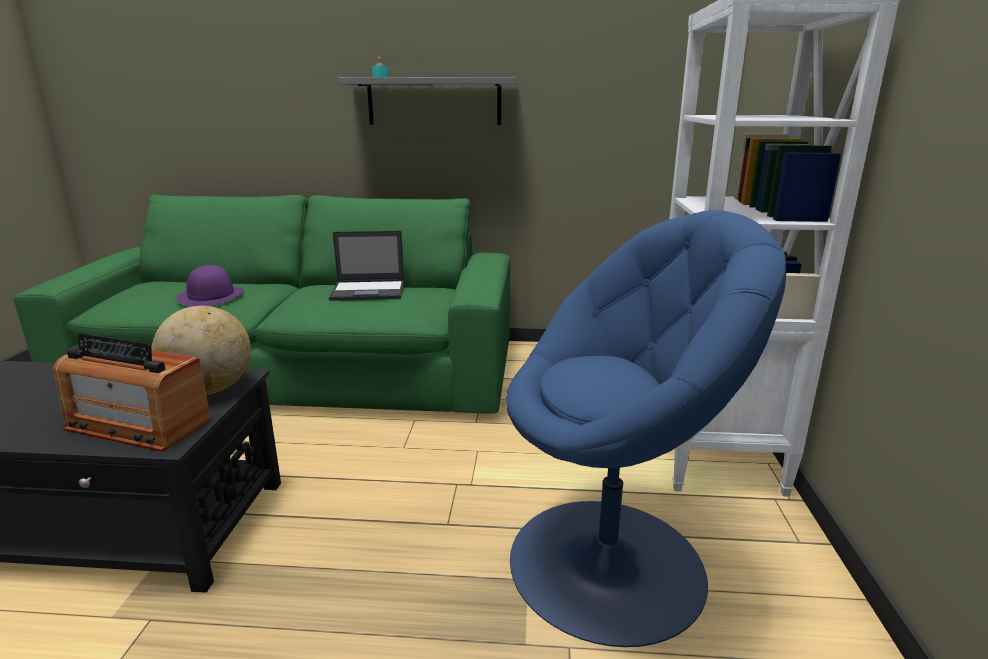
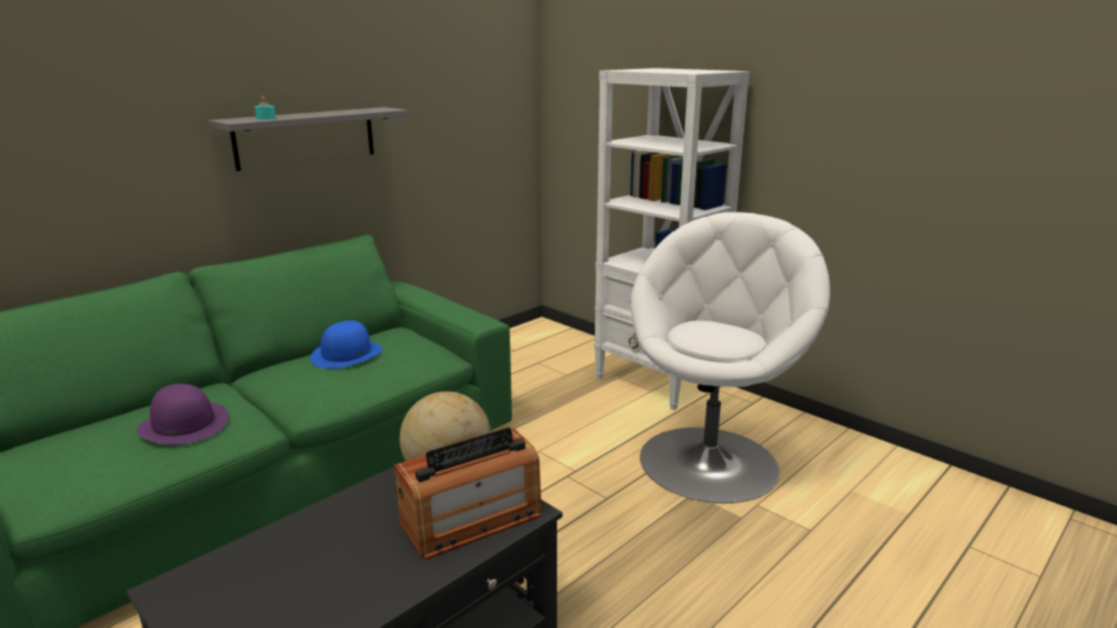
camera: 50 degrees left, 0 degrees up
laptop [329,231,404,301] -> blue hat [310,320,382,369]
blue armchair [506,210,786,647] -> white armchair [631,212,830,503]

